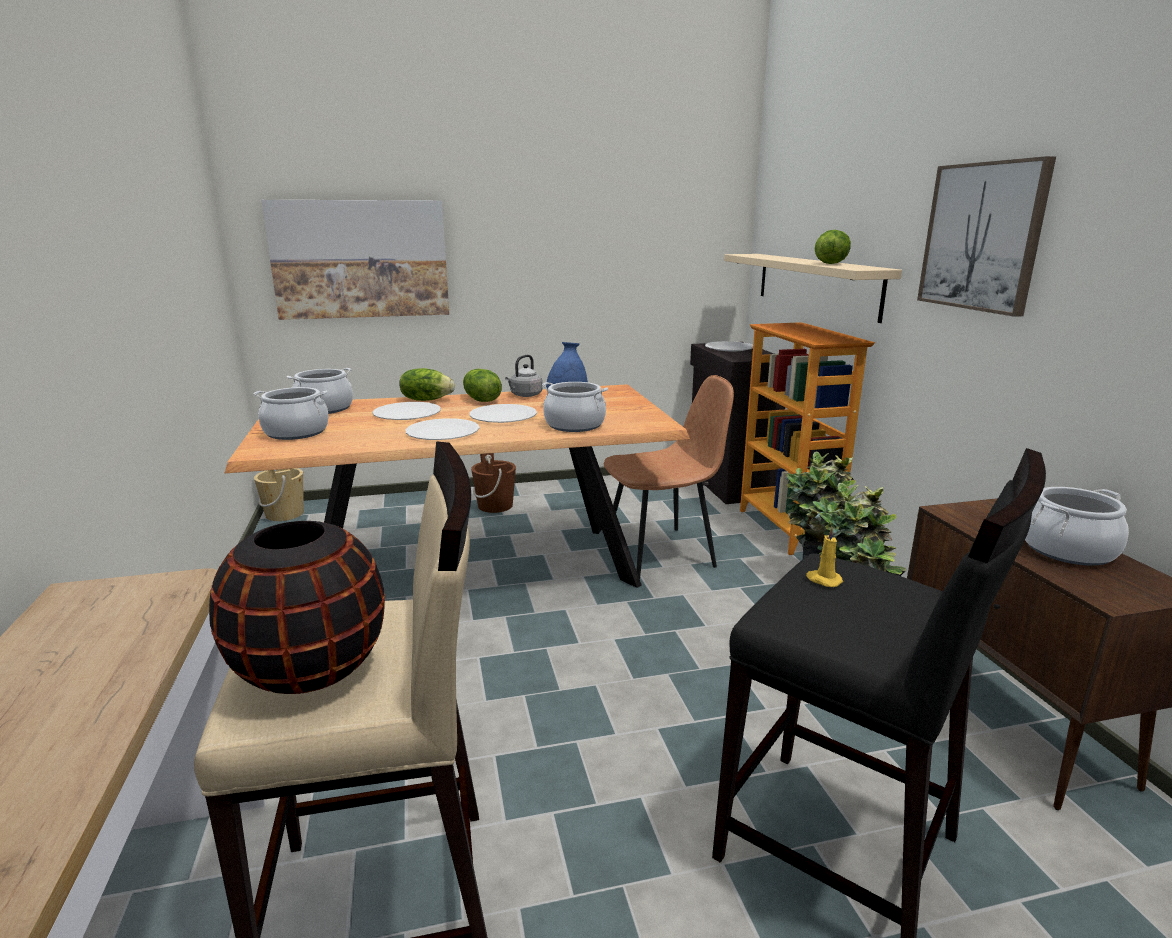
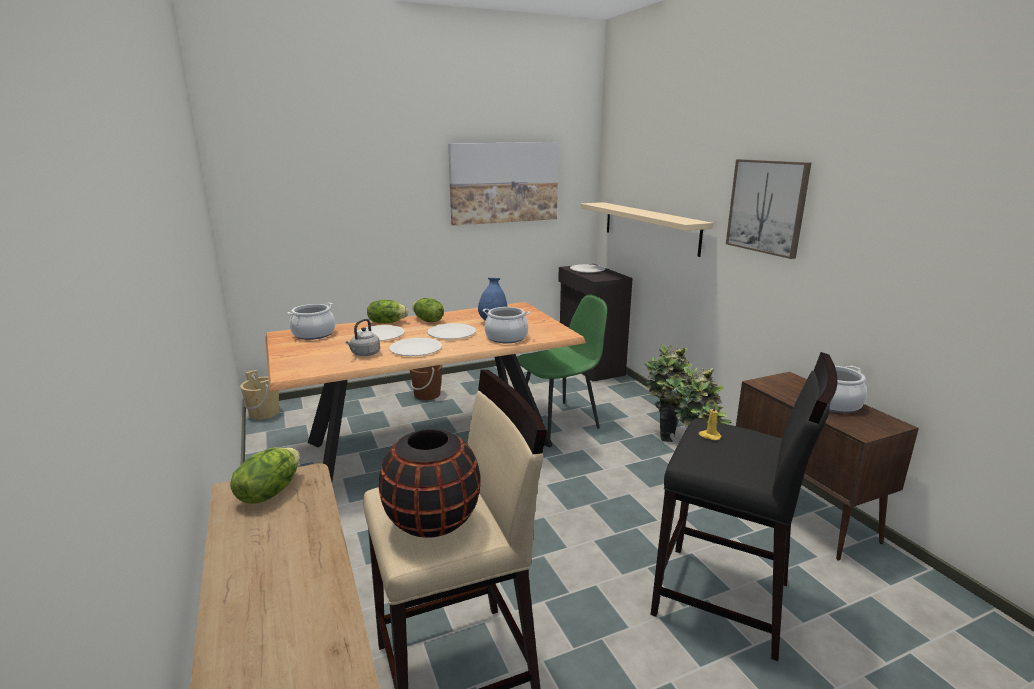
camera: 10 degrees left, 0 degrees up
cooking pot [254,387,329,440] -> none
picture [261,200,449,320] -> picture moved to [448,143,559,225]
grey kettle [505,355,543,397] -> grey kettle moved to [346,319,380,356]
brown chair [604,375,734,579] -> green chair [517,295,607,437]
bookcase [740,322,875,555] -> none
lettuce [815,230,851,264] -> lettuce moved to [230,447,300,504]

